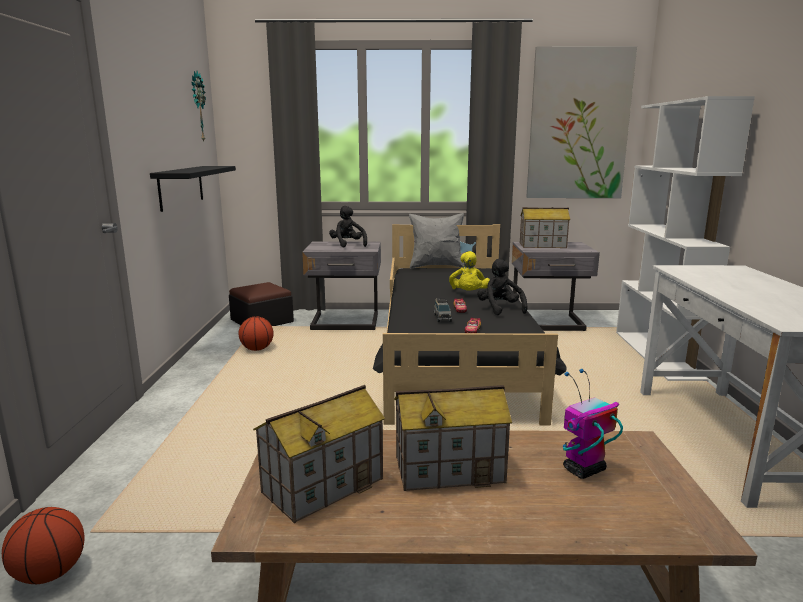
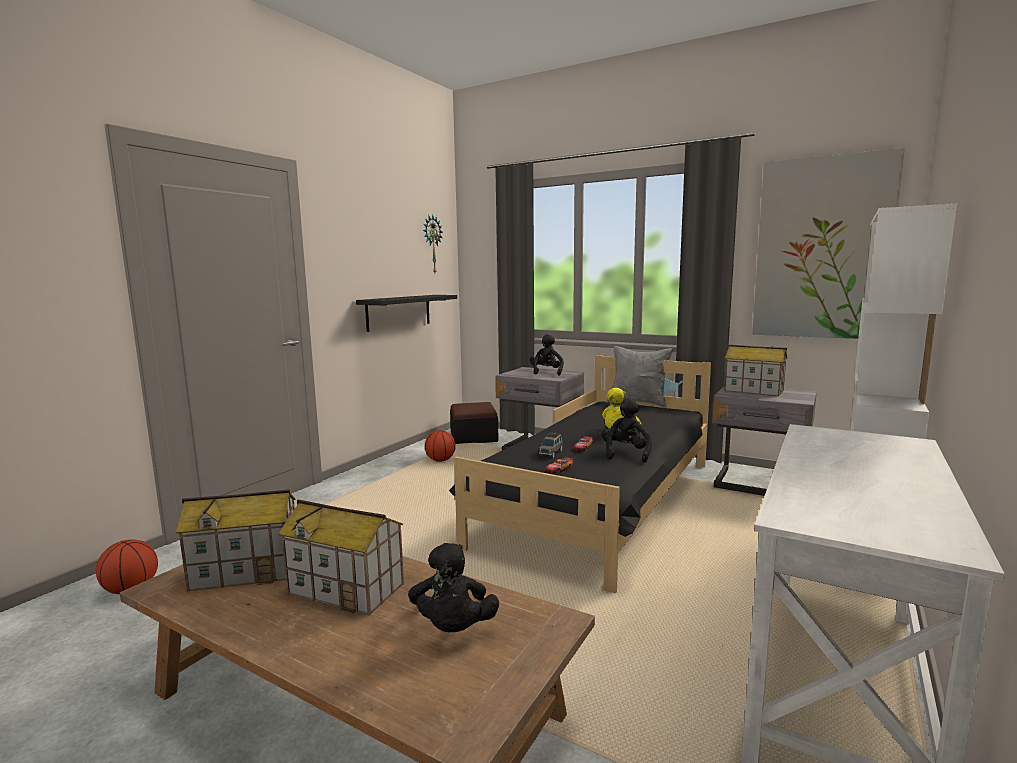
camera: 30 degrees right, 5 degrees down
toy robot [563,369,623,479] -> black plush toy [408,543,499,632]

